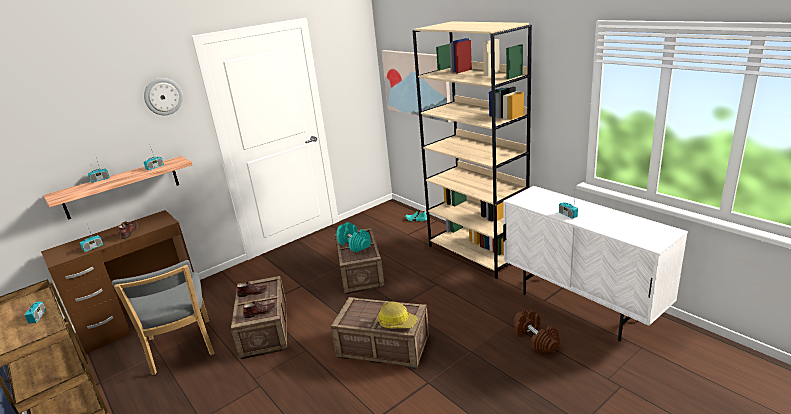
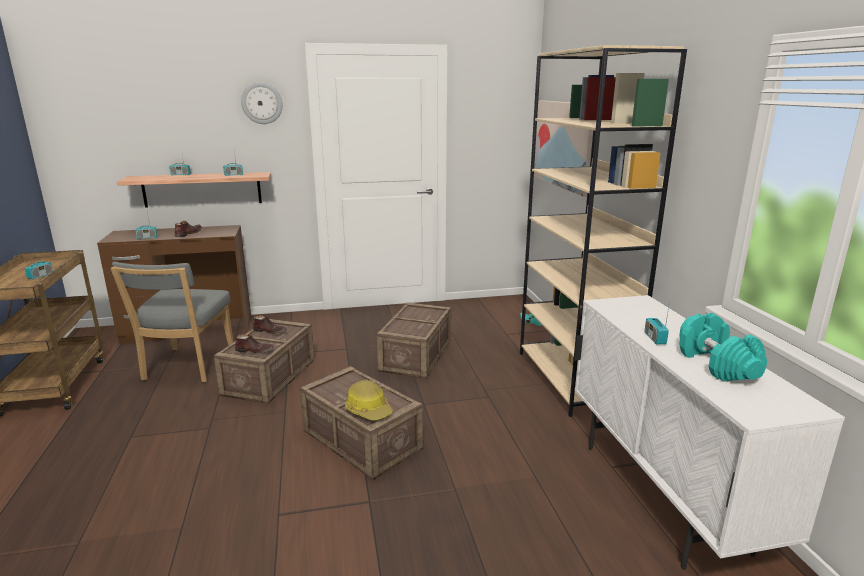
camera: 25 degrees right, 5 degrees down
turquoise dumbbell [337,222,371,252] -> turquoise dumbbell moved to [679,313,767,382]
brown dumbbell [514,310,560,354] -> none

